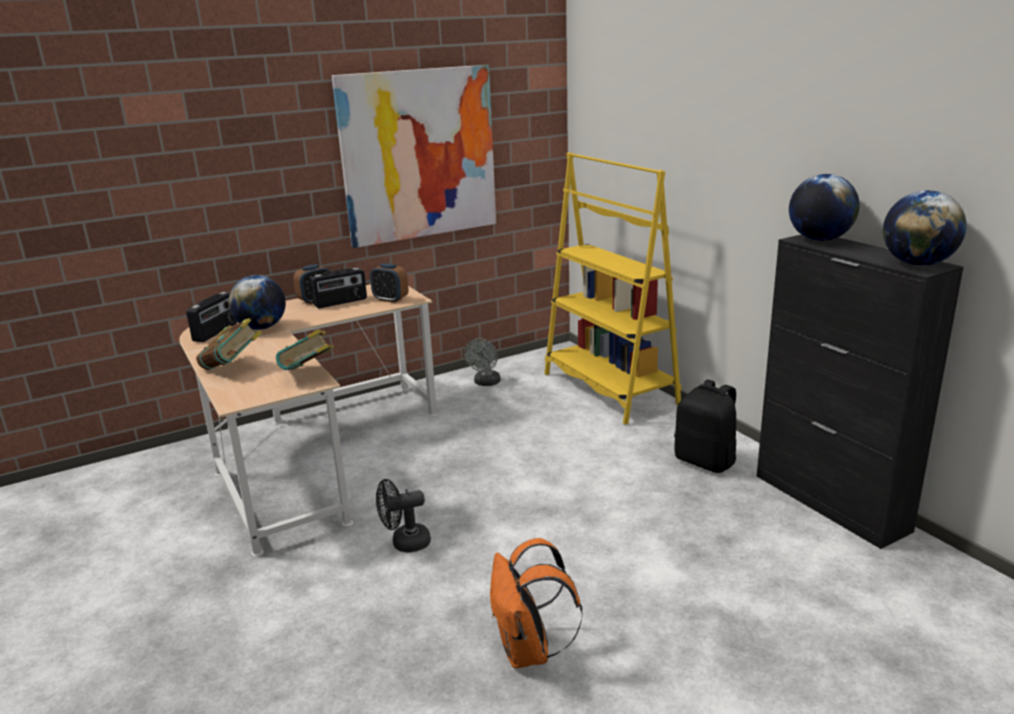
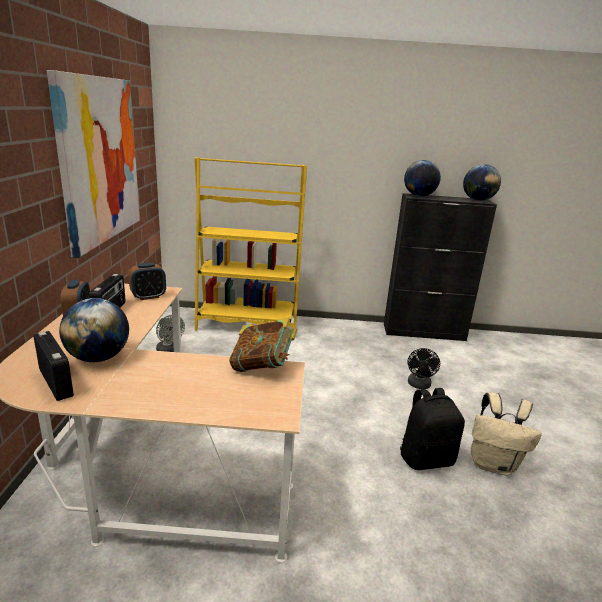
camera: 60 degrees left, 0 degrees up
book [196,318,262,370] -> none
black fan [376,479,431,553] -> black fan moved to [407,348,440,389]
orange backpack [490,538,583,668] -> beige backpack [471,392,542,476]
black backpack [674,379,736,473] -> black backpack moved to [400,388,465,470]

